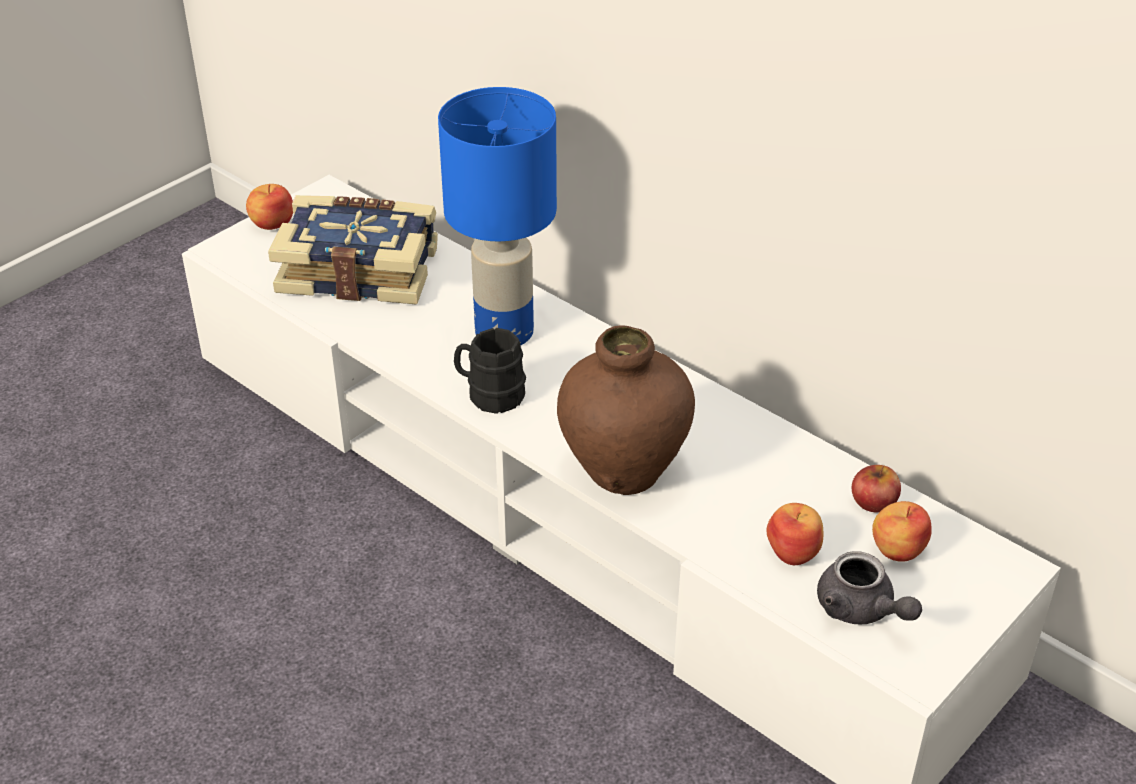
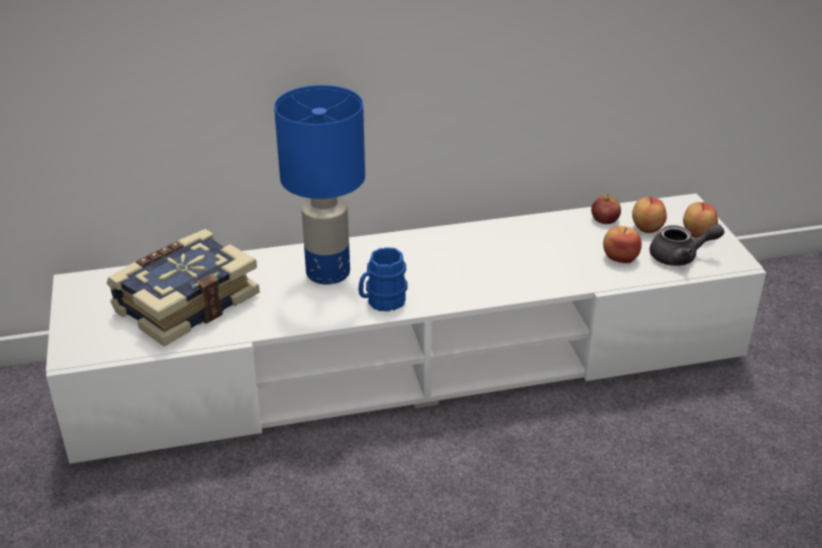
camera: 55 degrees left, 5 degrees down
apple [246,184,293,230] -> apple moved to [683,202,718,238]
black mug [454,328,526,414] -> blue mug [359,247,407,311]
brown vase [557,325,695,495] -> none

